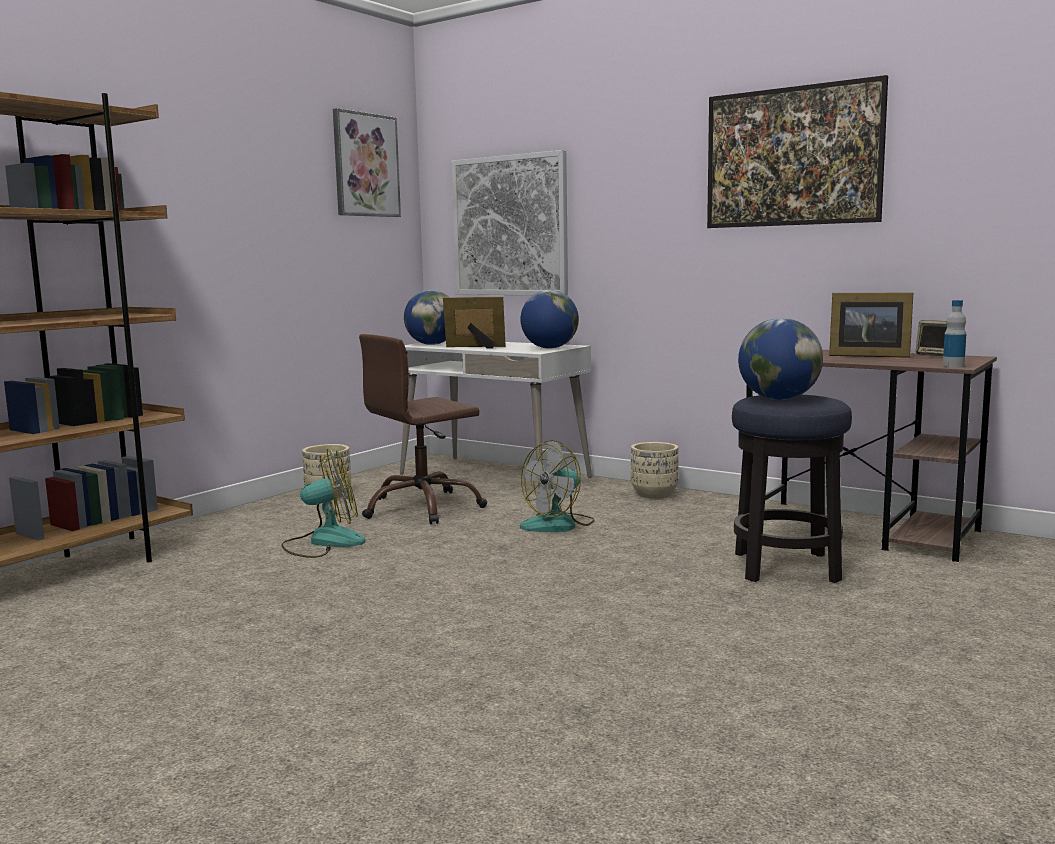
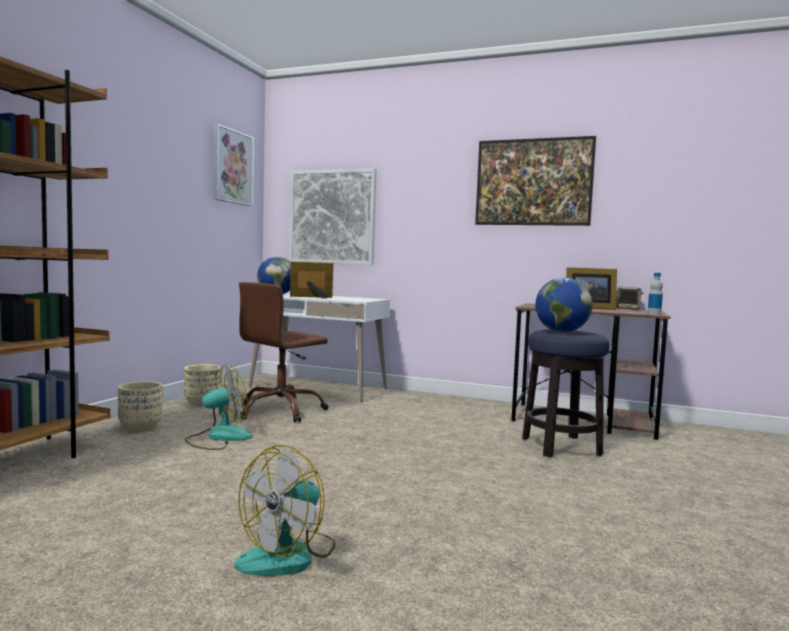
camera: 15 degrees left, 5 degrees down
globe [520,290,579,349] -> none
fan [520,440,595,532] -> fan moved to [235,445,336,576]
beige planter [631,442,679,499] -> beige planter moved to [118,381,163,432]

